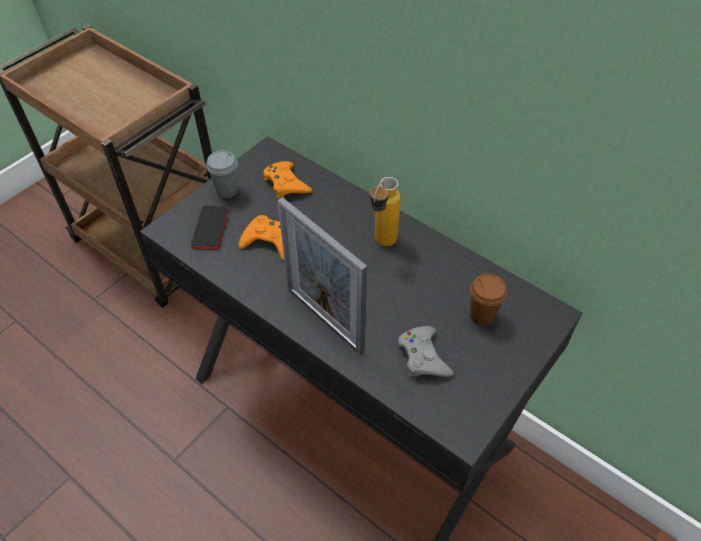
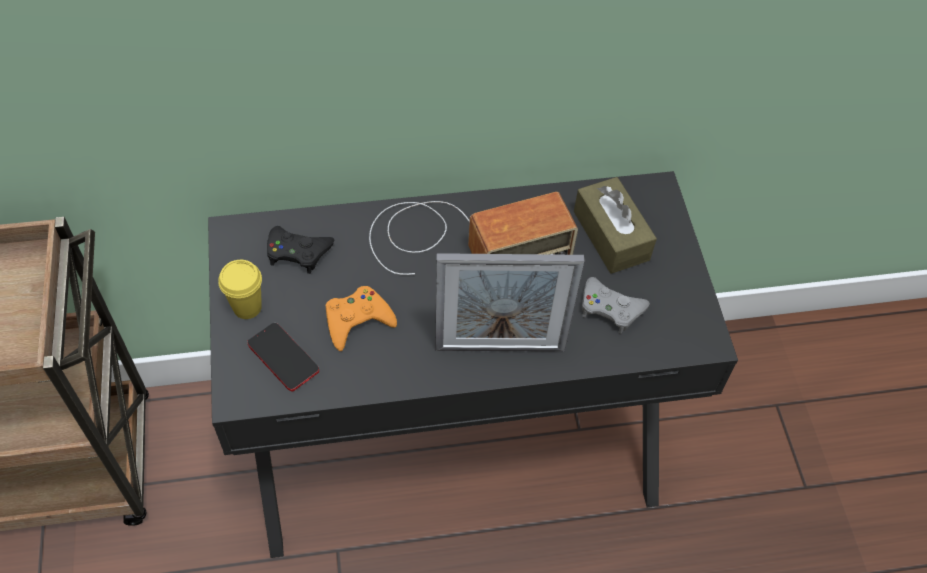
camera: 50 degrees left, 5 degrees up
grey cup [206,150,238,198] -> yellow cup [218,260,262,319]
orange game controller [264,161,312,198] -> black game controller [267,226,334,274]
bottle [370,177,401,246] -> radio [369,192,578,275]
brown cup [470,274,507,326] -> brown tissue box [574,177,657,274]

